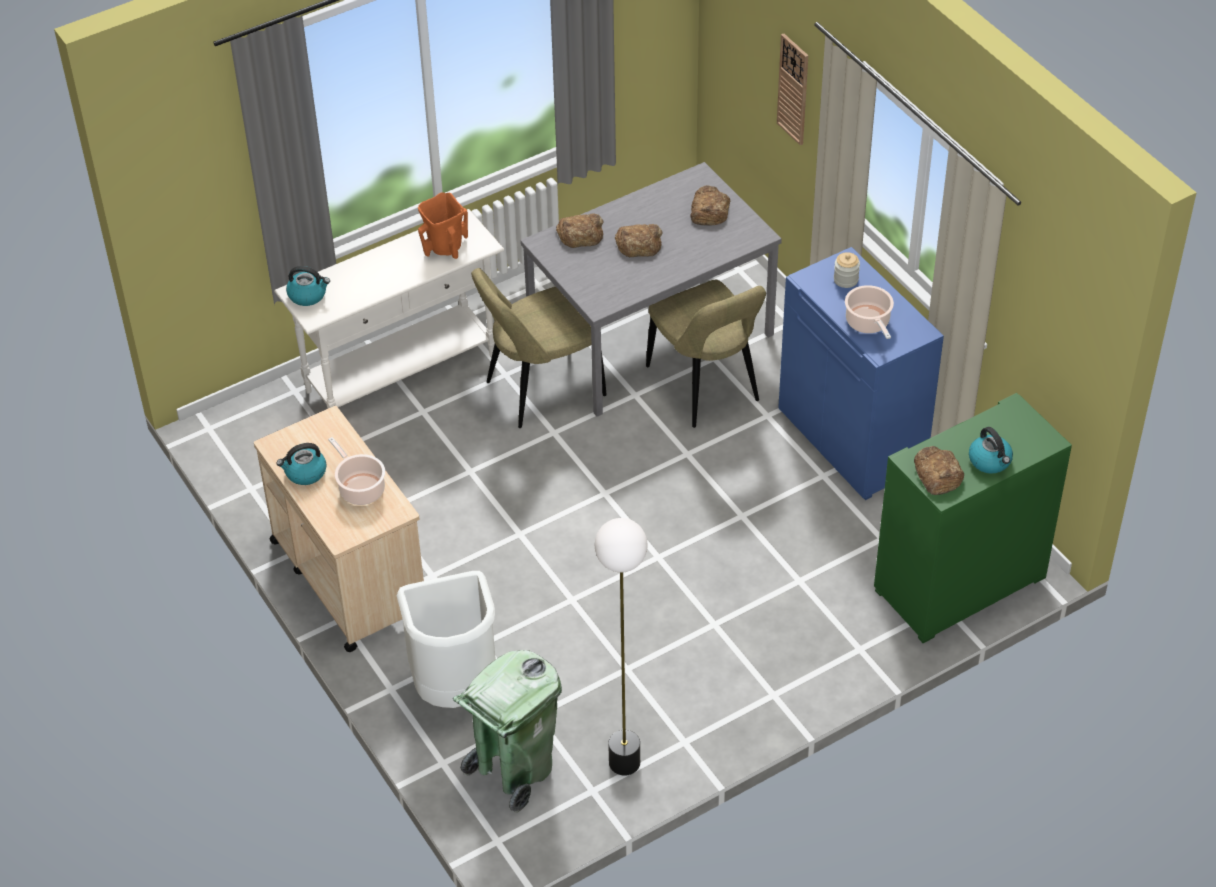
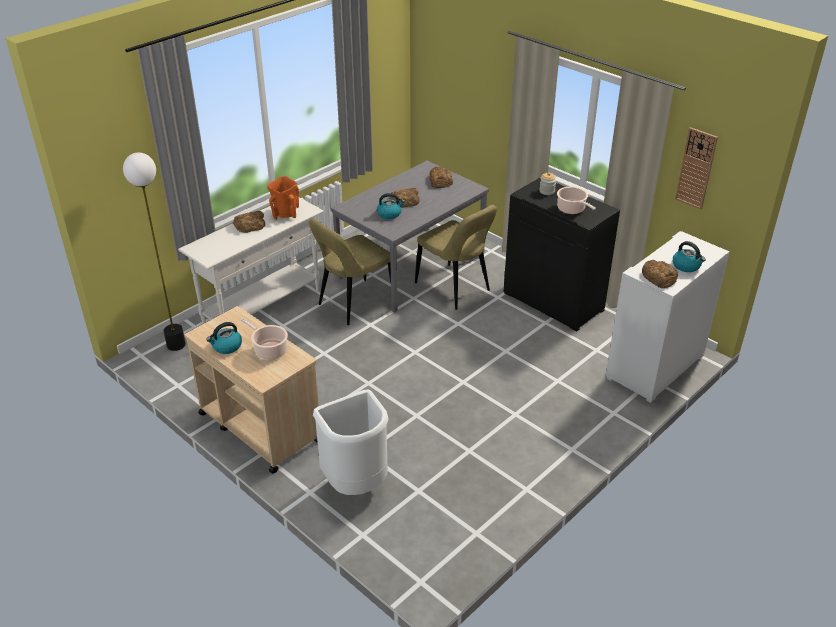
camera: 15 degrees left, 10 degrees down
kettle [286,266,330,306] -> kettle moved to [377,193,405,219]
green trash can [453,650,562,813] -> none
bread [556,213,603,248] -> bread moved to [233,211,265,233]
floor lamp [595,518,648,776] -> floor lamp moved to [123,152,186,351]
wall clock [777,33,808,145] -> wall clock moved to [675,127,718,210]
blue cabinet [778,247,944,500] -> black cabinet [503,177,620,331]
green cabinet [874,393,1072,643] -> white cabinet [606,231,730,403]

